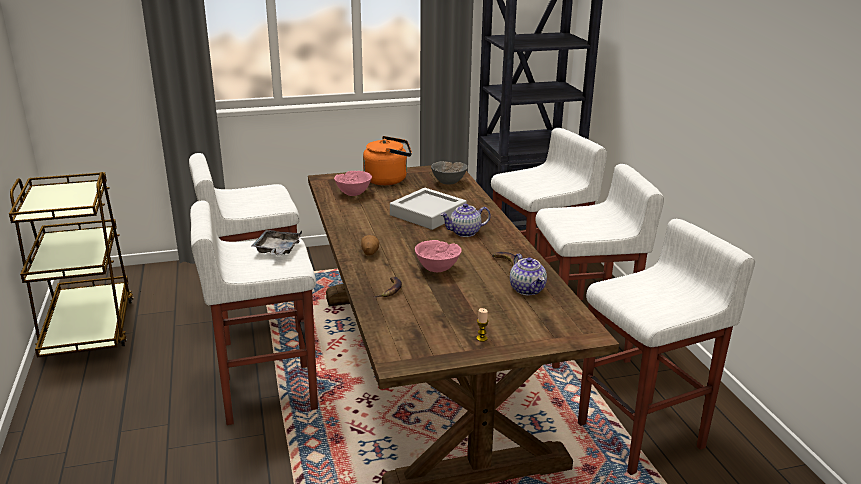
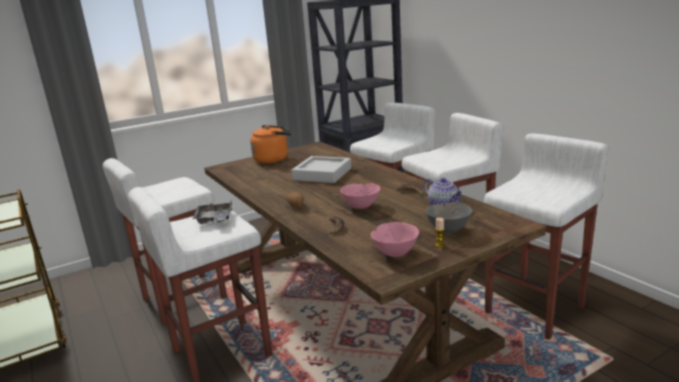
camera: 15 degrees left, 5 degrees down
pink bowl [334,171,372,196] -> pink bowl moved to [371,222,419,257]
grey bowl [431,161,468,185] -> grey bowl moved to [426,202,472,233]
teapot [440,203,491,237] -> none

